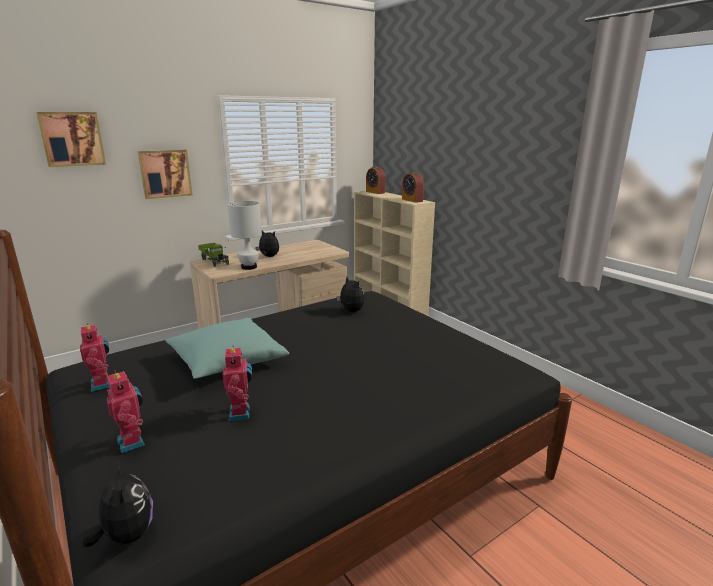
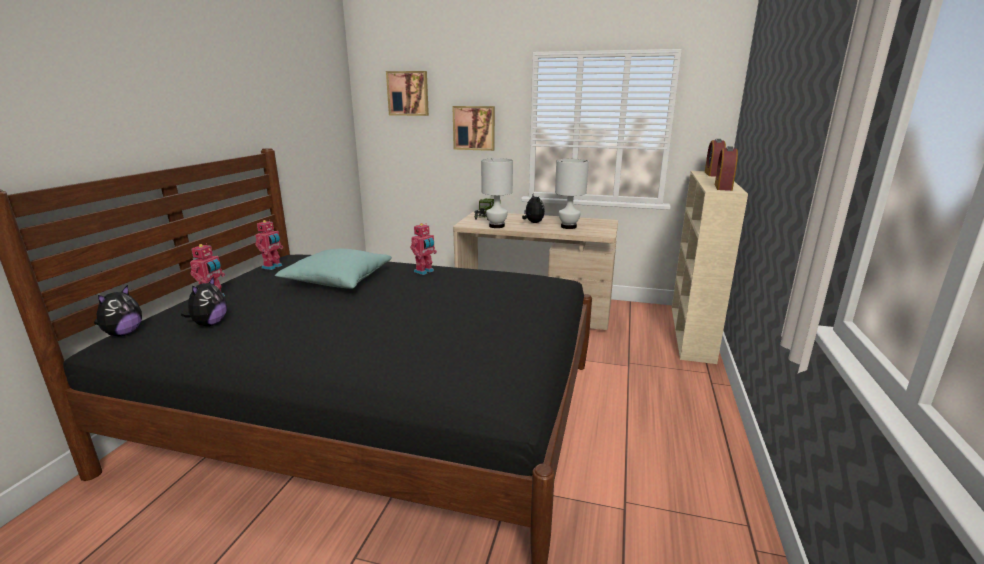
camera: 50 degrees right, 0 degrees up
toy robot [223,345,252,421] -> toy robot moved to [410,223,437,275]
plush toy [337,277,365,312] -> plush toy moved to [181,276,227,326]
none -> white table lamp [555,159,589,229]

